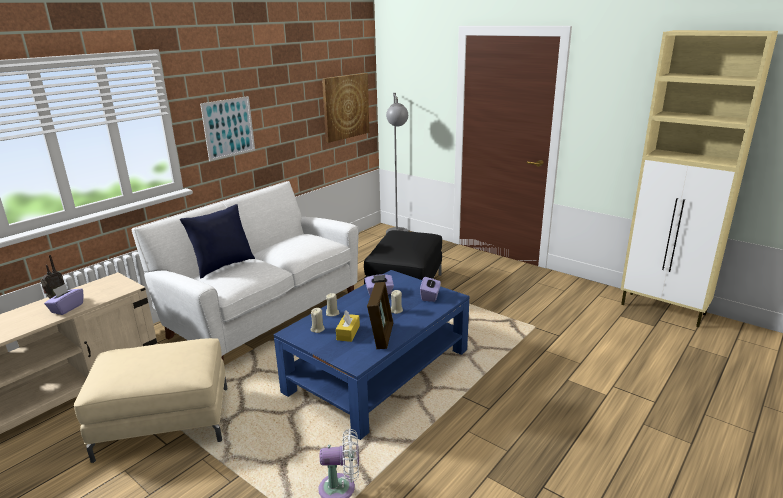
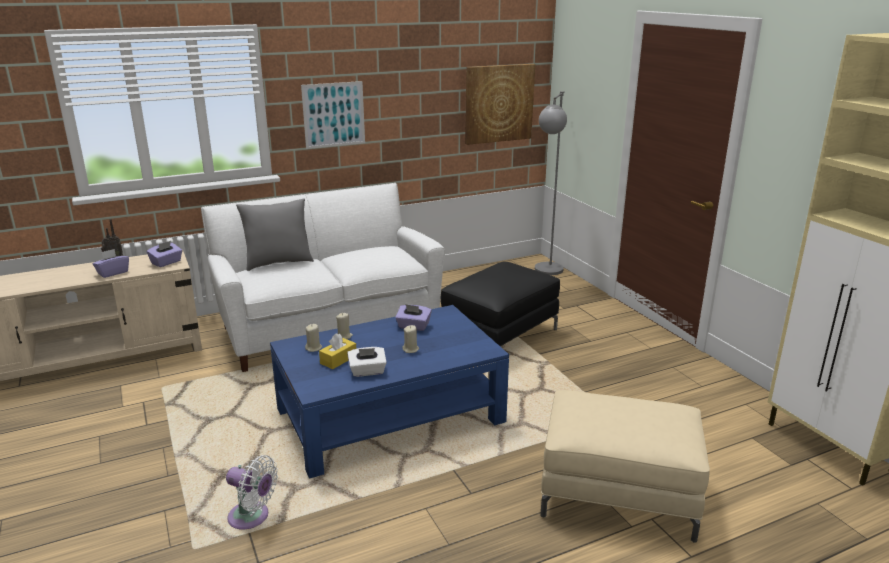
camera: 25 degrees right, 0 degrees up
beige ottoman [74,338,227,463] -> beige ottoman moved to [540,390,710,543]
blue pillow [180,204,255,278] -> grey pillow [236,199,314,271]
picture frame [367,282,393,349] -> white tissue box [347,347,387,377]
purple tissue box [420,277,441,302] -> purple tissue box moved to [147,241,182,267]

